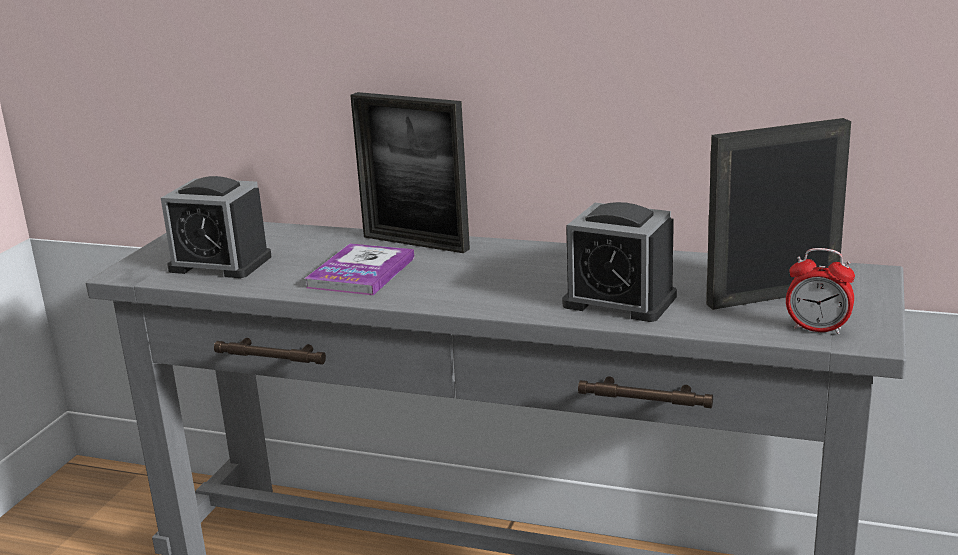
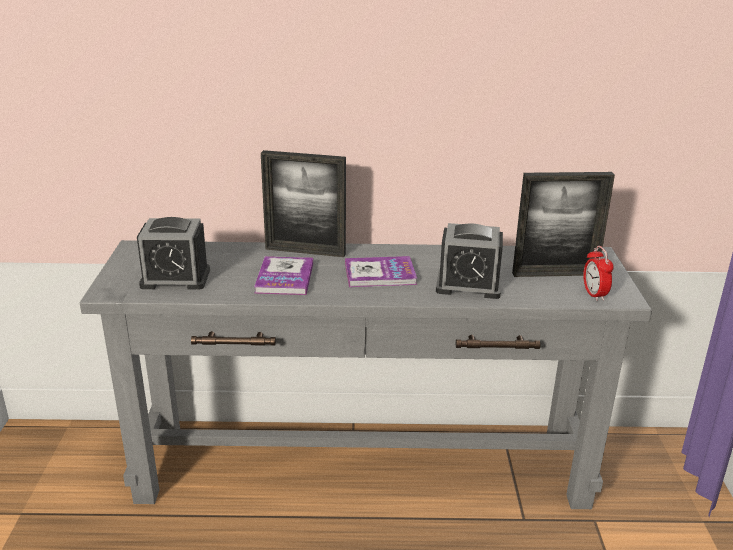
camera: 20 degrees left, 5 degrees up
picture frame [706,118,851,310] -> picture frame turned 150 degrees counterclockwise [512,172,615,277]
alarm clock [786,248,855,335] -> alarm clock turned 75 degrees clockwise [583,246,614,301]
none -> book [345,256,418,287]

